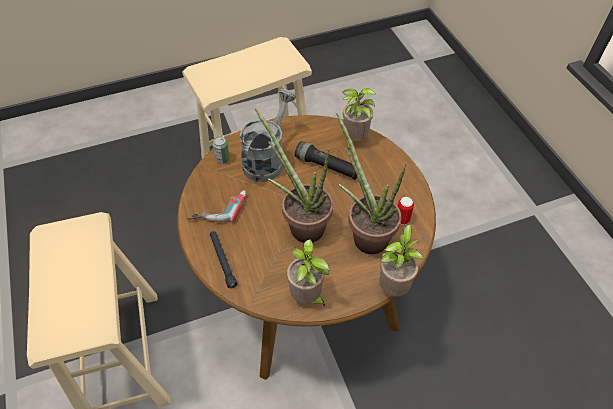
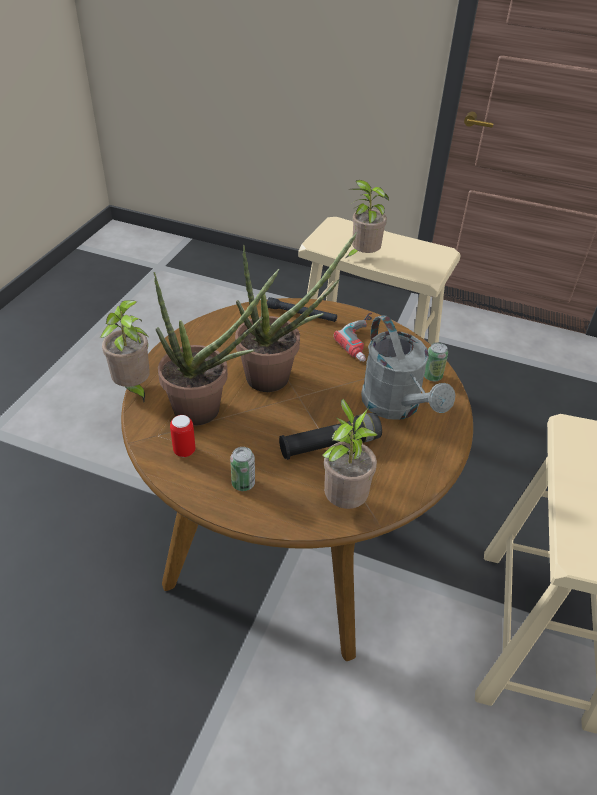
camera: 130 degrees right, 10 degrees down
potted plant [287,239,329,307] -> potted plant moved to [346,180,389,258]
none -> can [230,447,255,491]

